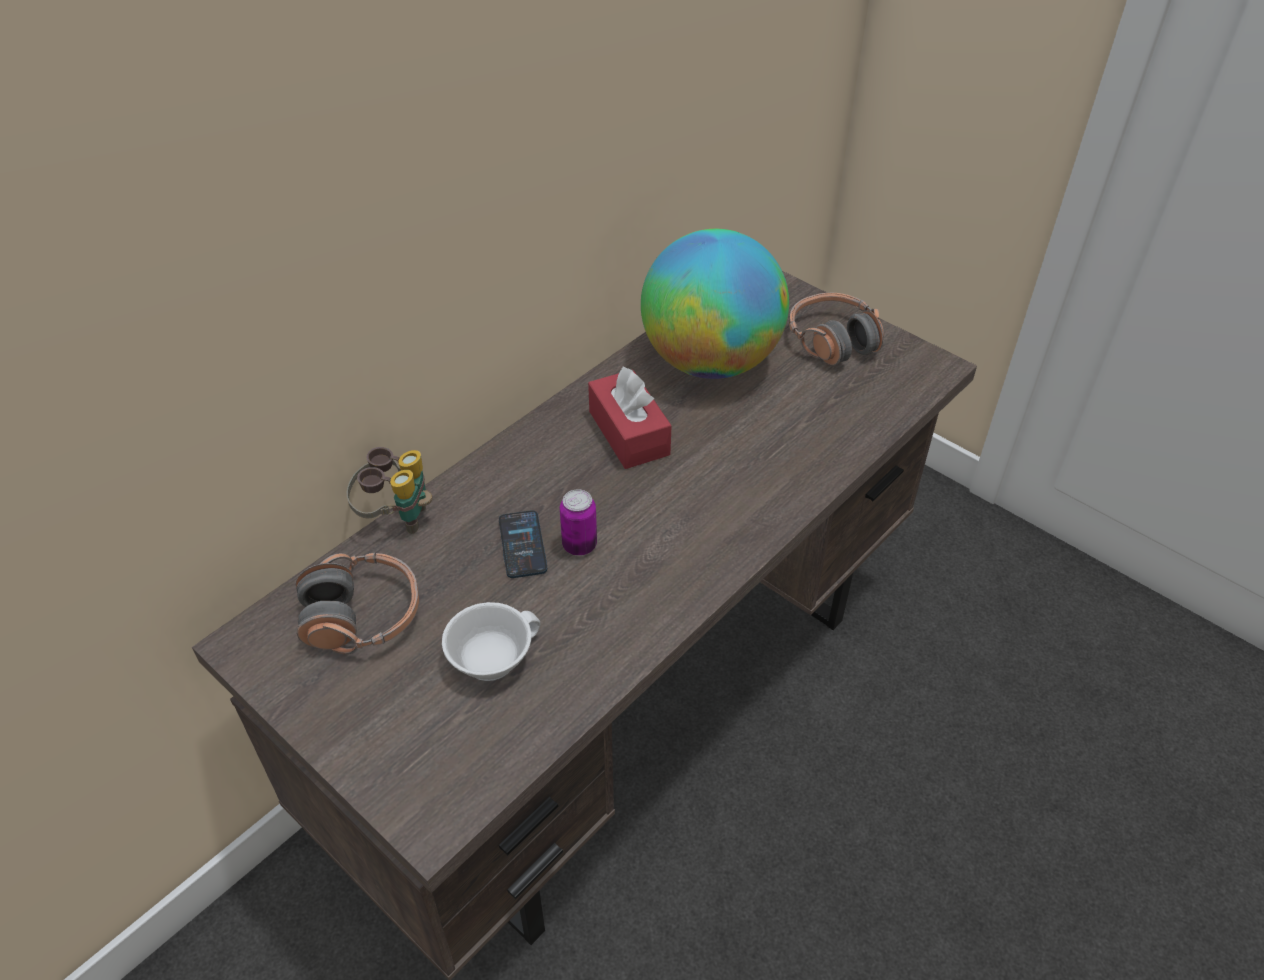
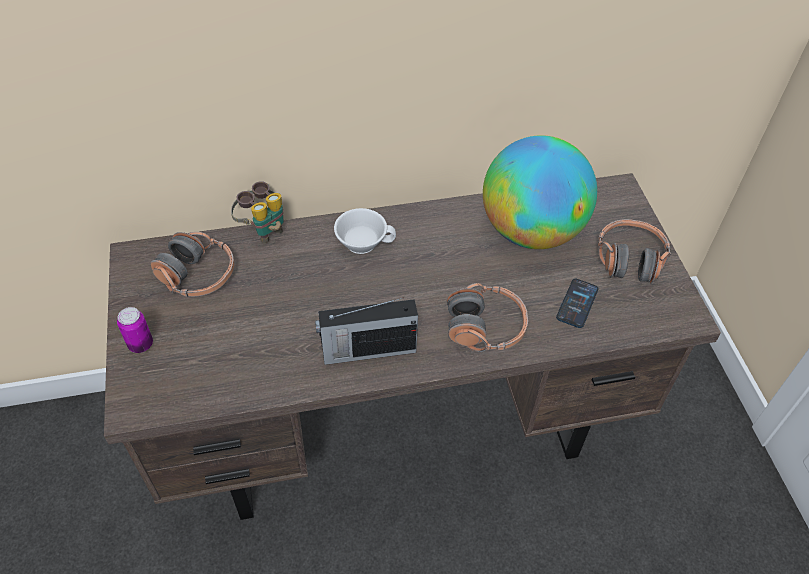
camera: 35 degrees right, 5 degrees up
white cup [442,602,541,681] -> white cup moved to [334,208,396,254]
phone [499,510,547,578] -> phone moved to [556,279,598,328]
can [560,489,597,556] -> can moved to [117,307,153,353]
red tissue box [588,367,672,469] -> none
none -> radio [315,297,418,365]
none -> headphones [447,283,528,352]

